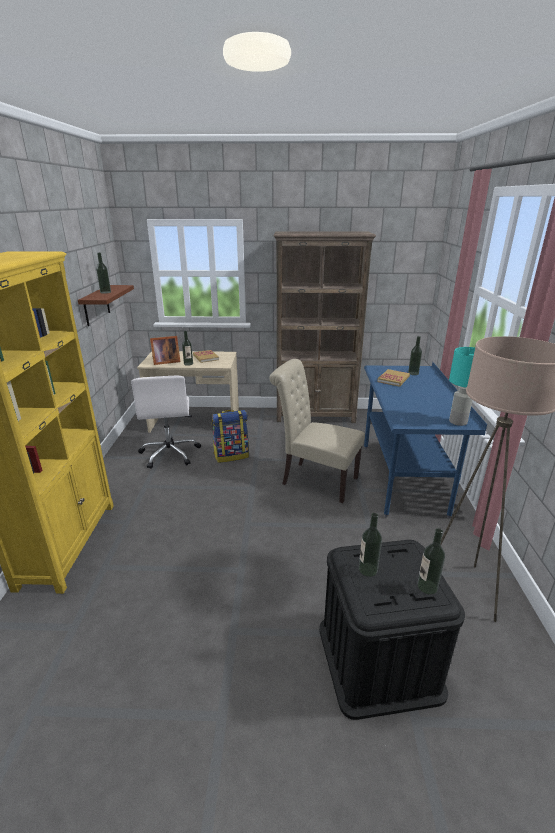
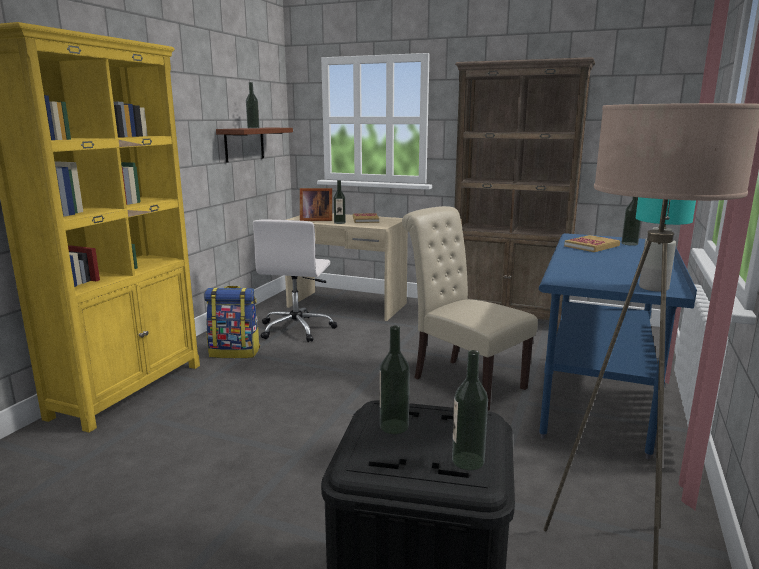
camera: 20 degrees right, 10 degrees down
backpack [212,410,249,463] -> backpack moved to [204,286,260,358]

